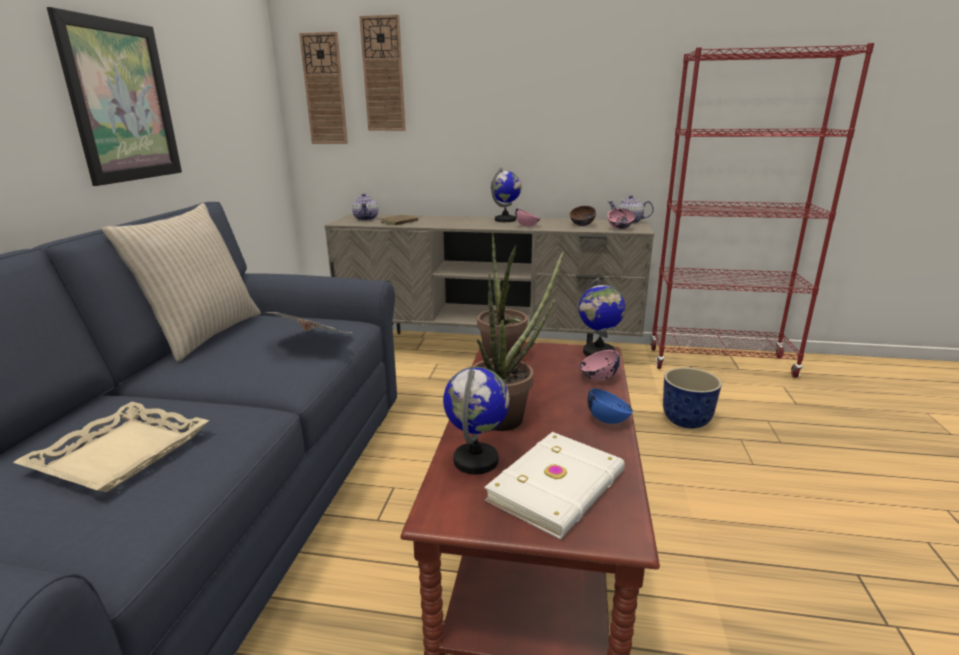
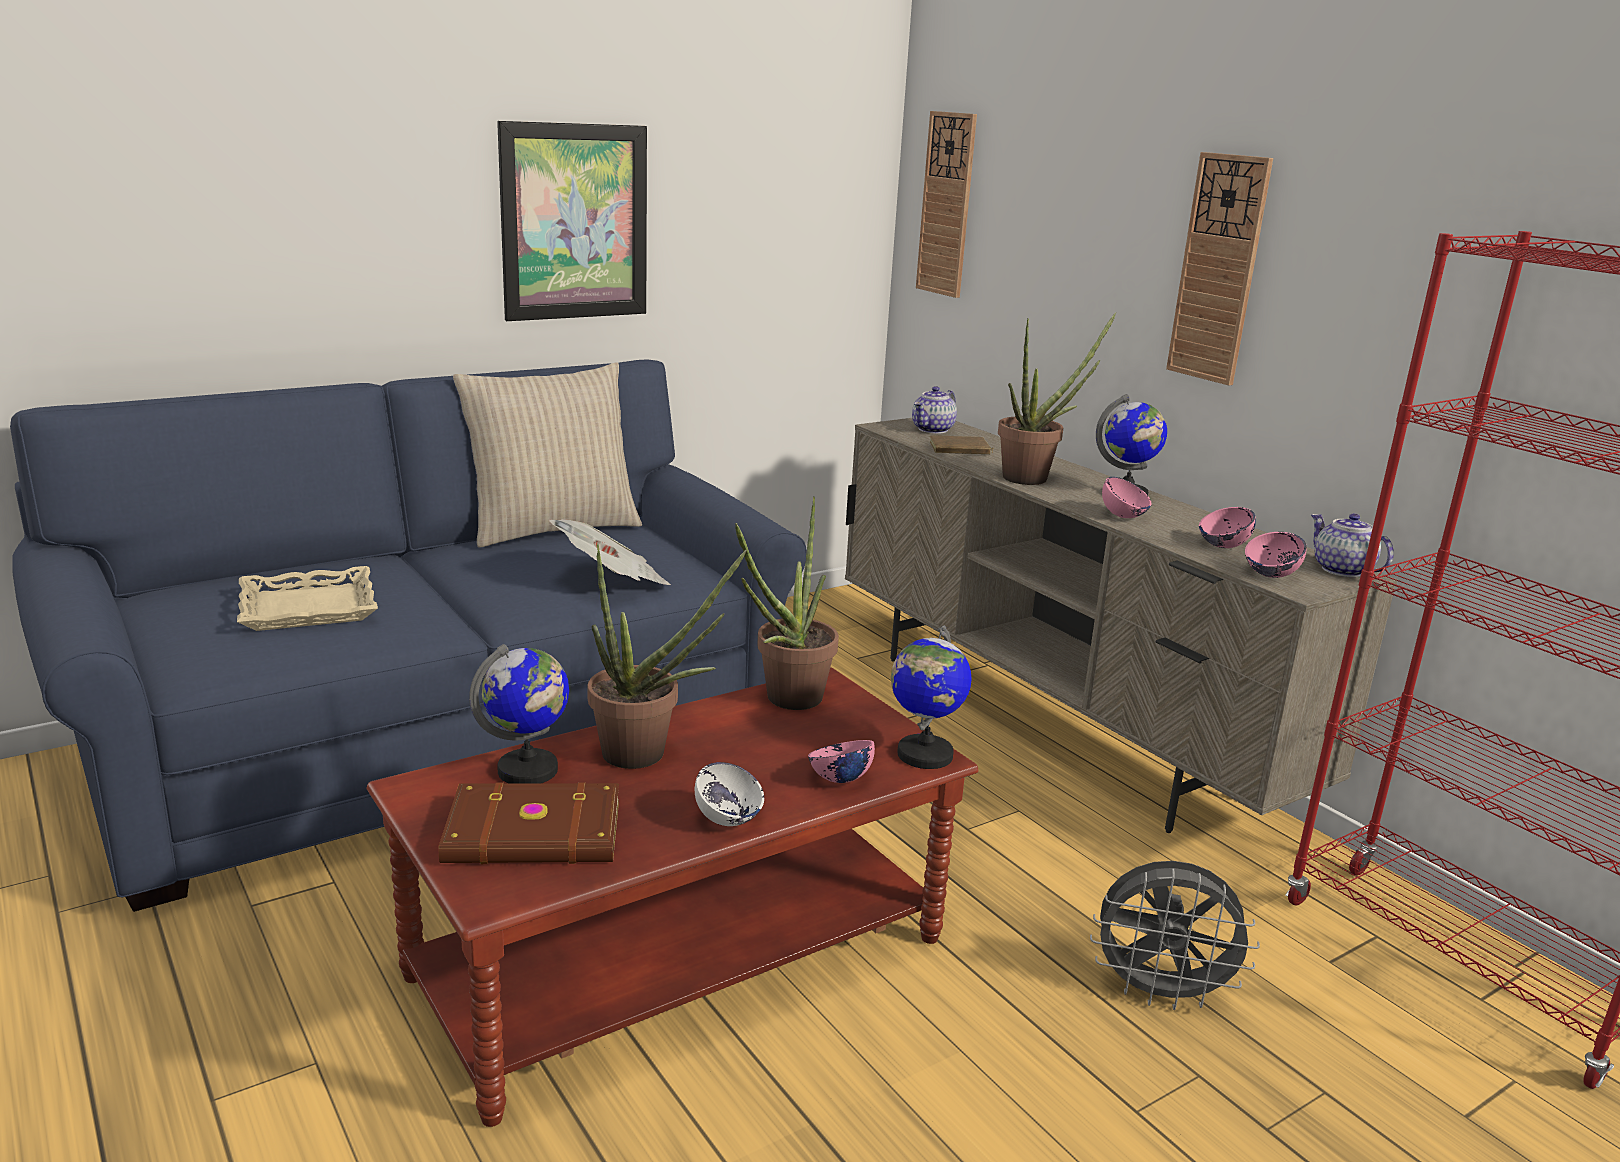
camera: 45 degrees right, 0 degrees up
wall clock [359,14,406,131] -> wall clock moved to [1166,152,1273,386]
white book [484,432,625,539] -> brown book [439,782,619,864]
brown bowl [570,206,596,226] -> pink bowl [1199,507,1256,548]
blue bowl [587,388,633,424] -> white bowl [695,762,764,826]
planter [663,368,722,429] -> grey fan [1090,861,1260,1010]
none -> potted plant [998,312,1116,485]

